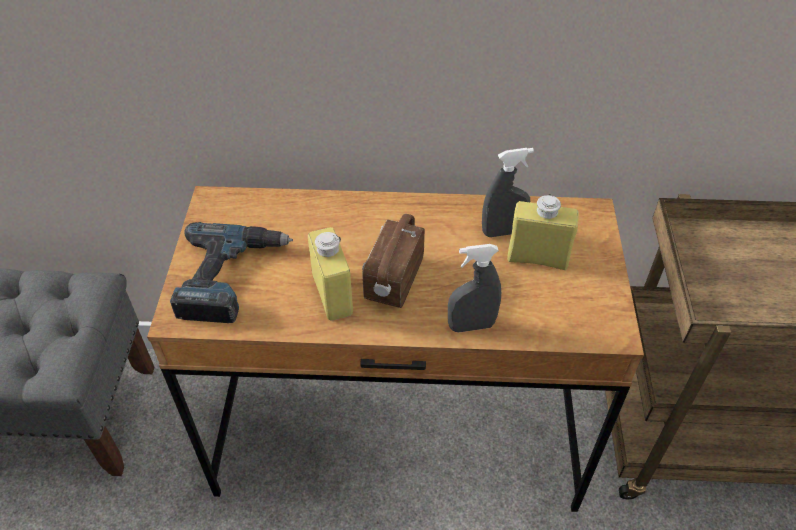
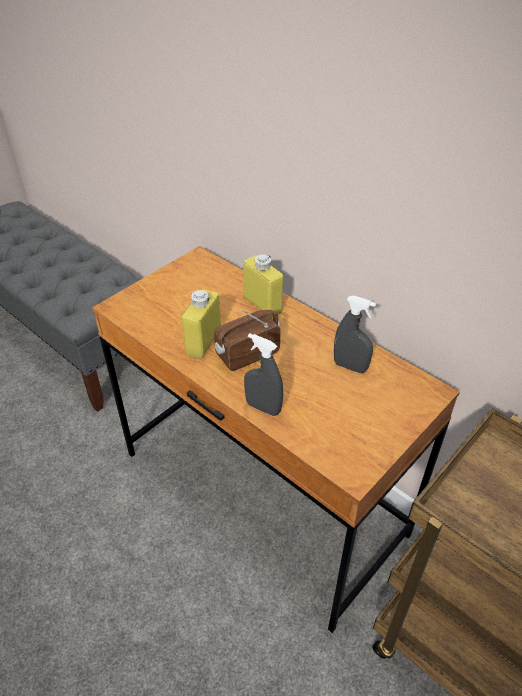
camera: 40 degrees right, 5 degrees down
power drill [170,222,293,323] -> none
yellow bottle [507,194,579,270] -> yellow bottle moved to [243,254,283,318]

